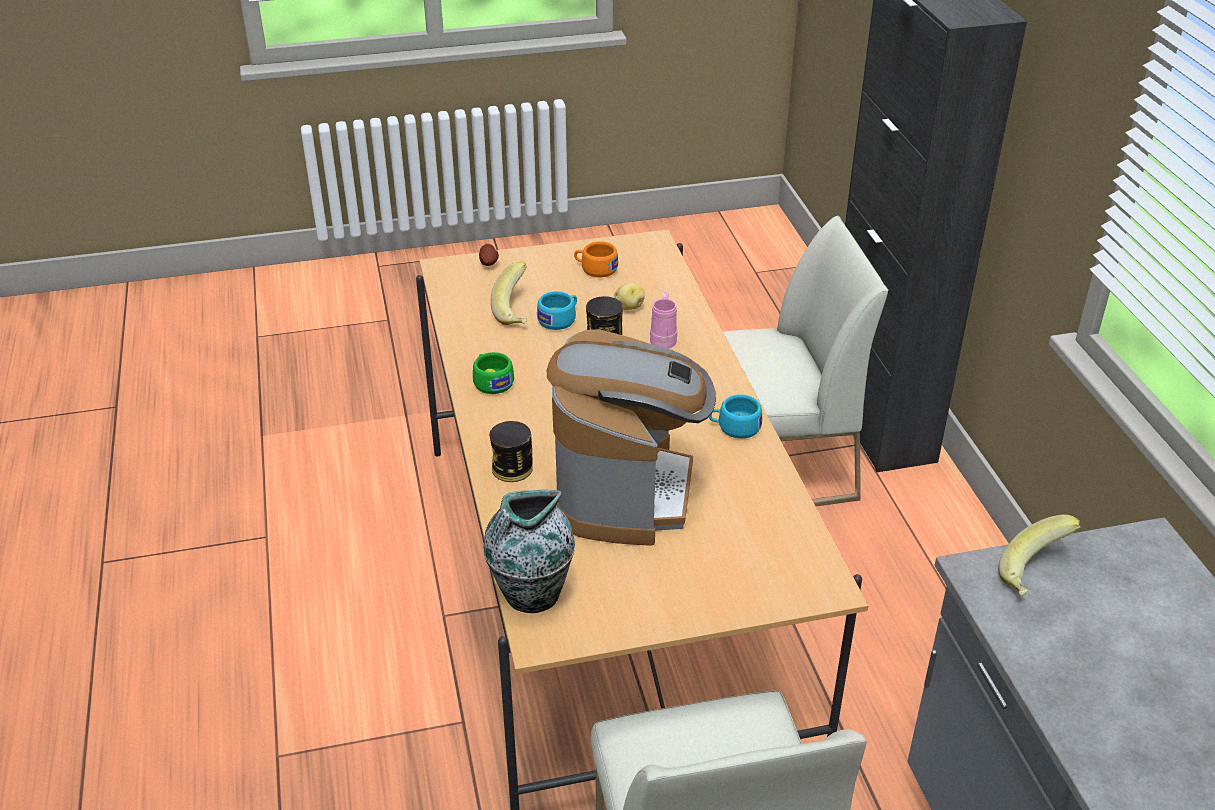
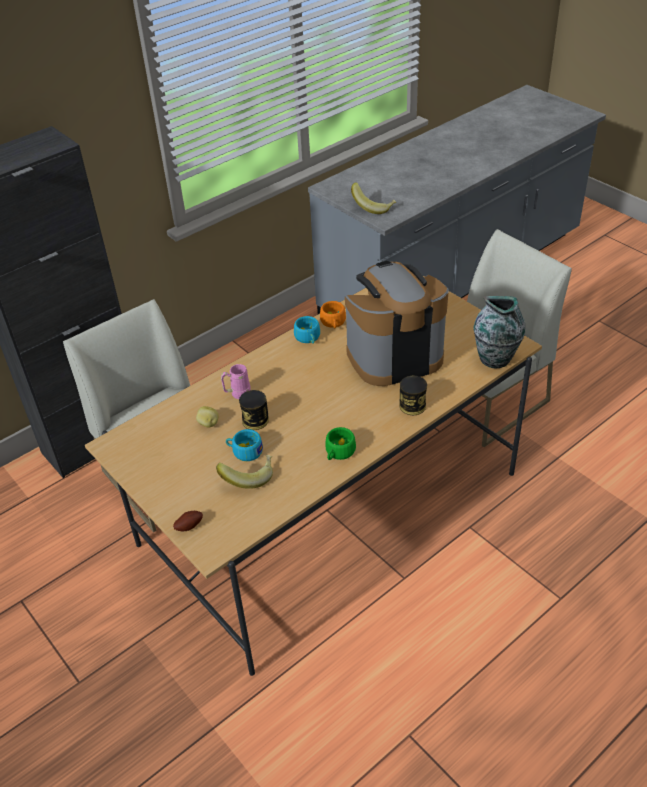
camera: 115 degrees left, 5 degrees up
orange cup [574,241,618,277] -> orange cup moved to [320,301,346,328]

